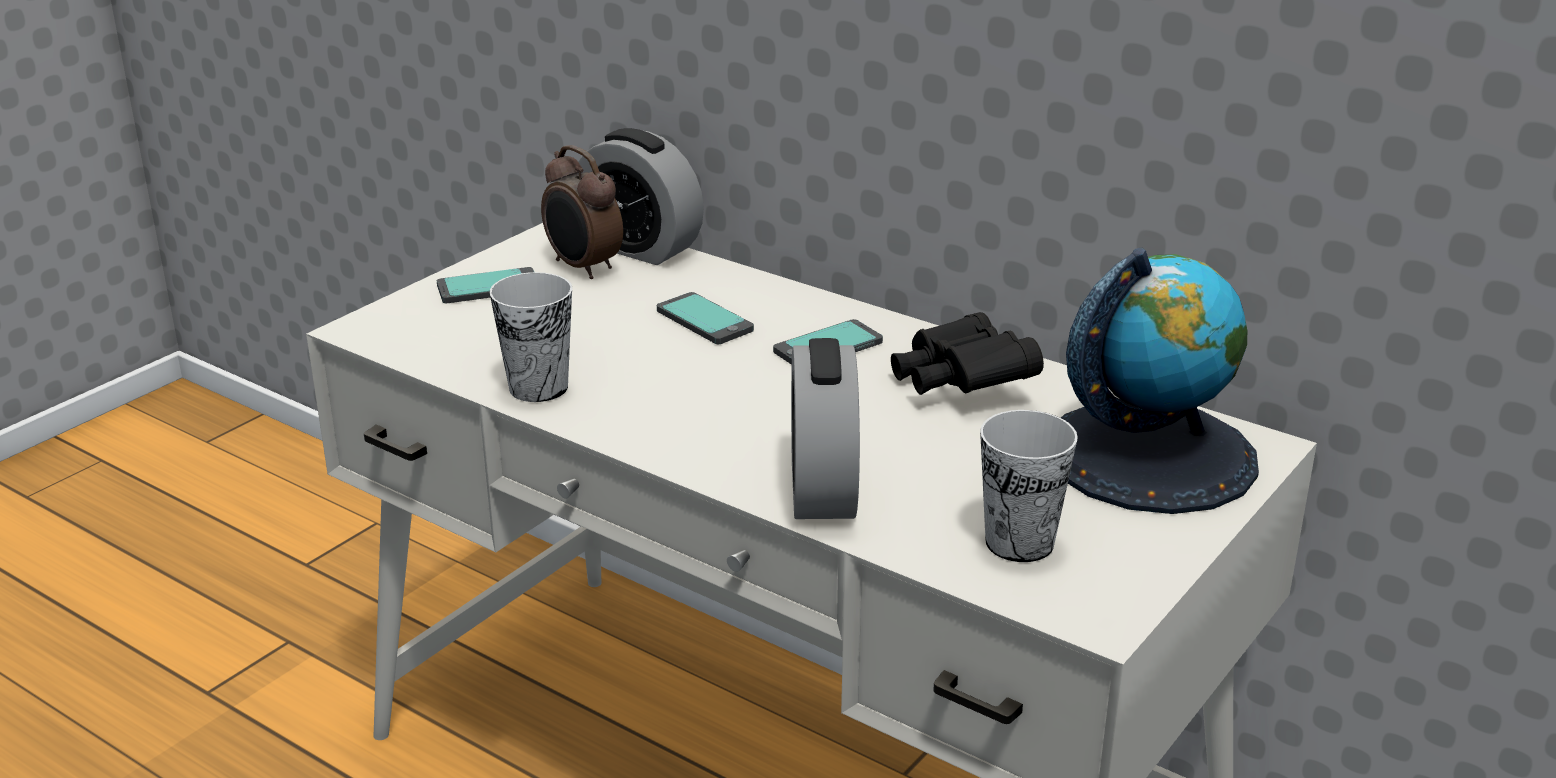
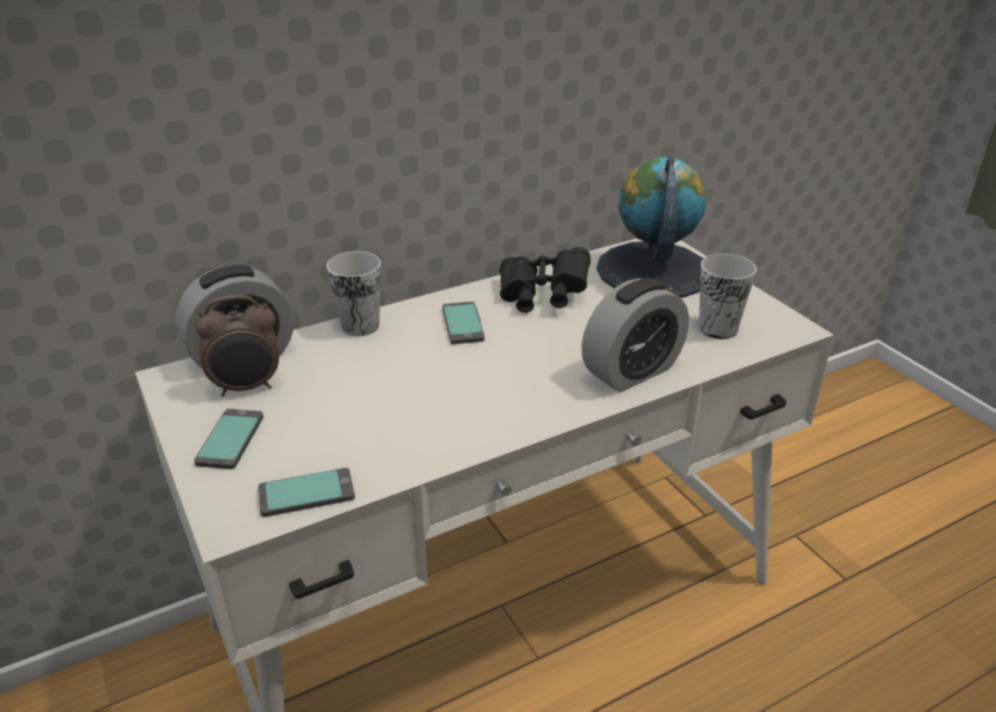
camera: 65 degrees left, 5 degrees up
cup [490,272,572,402] -> cup moved to [326,251,381,336]
phone [657,292,754,344] -> phone moved to [258,468,355,517]
alarm clock [791,338,860,519] -> alarm clock turned 60 degrees counterclockwise [582,278,689,392]

